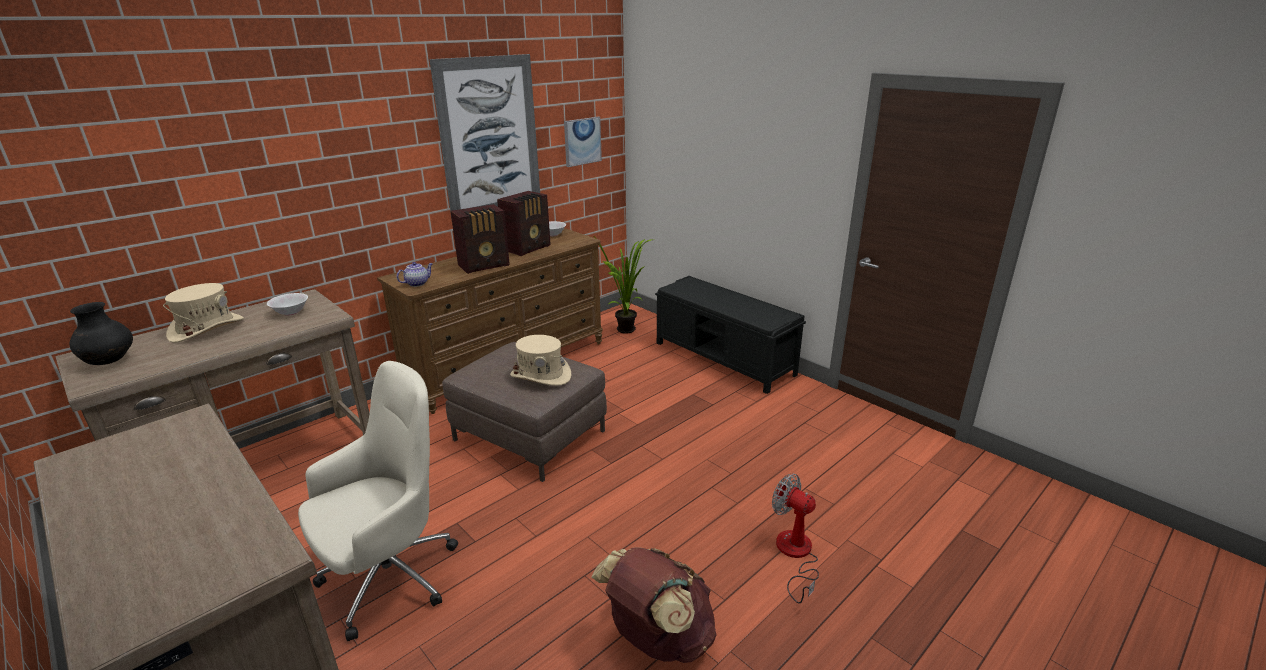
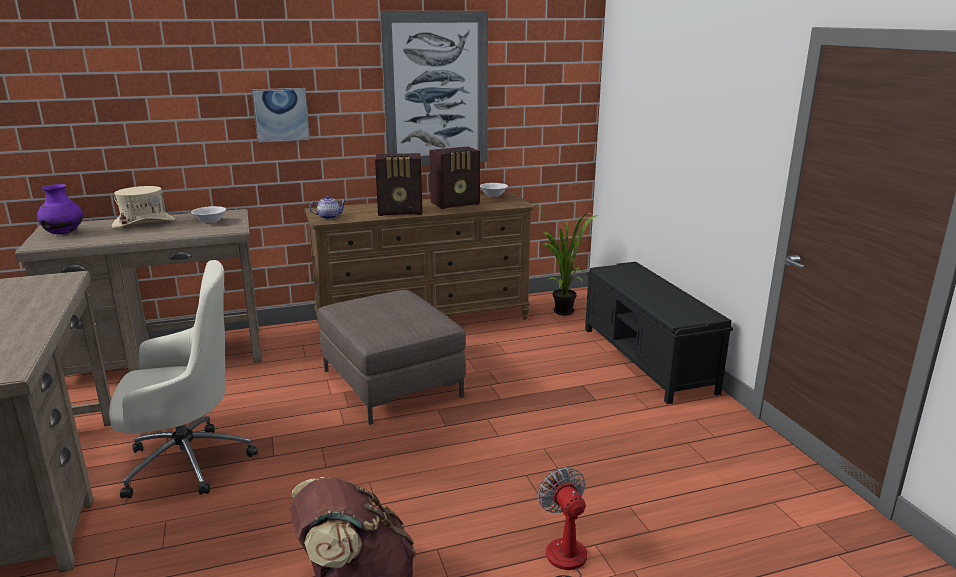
camera: 25 degrees right, 5 degrees down
black vase [69,302,133,365] -> purple vase [37,184,83,234]
beige hat [510,335,571,386] -> none
picture [564,117,602,167] -> picture moved to [252,88,310,143]

